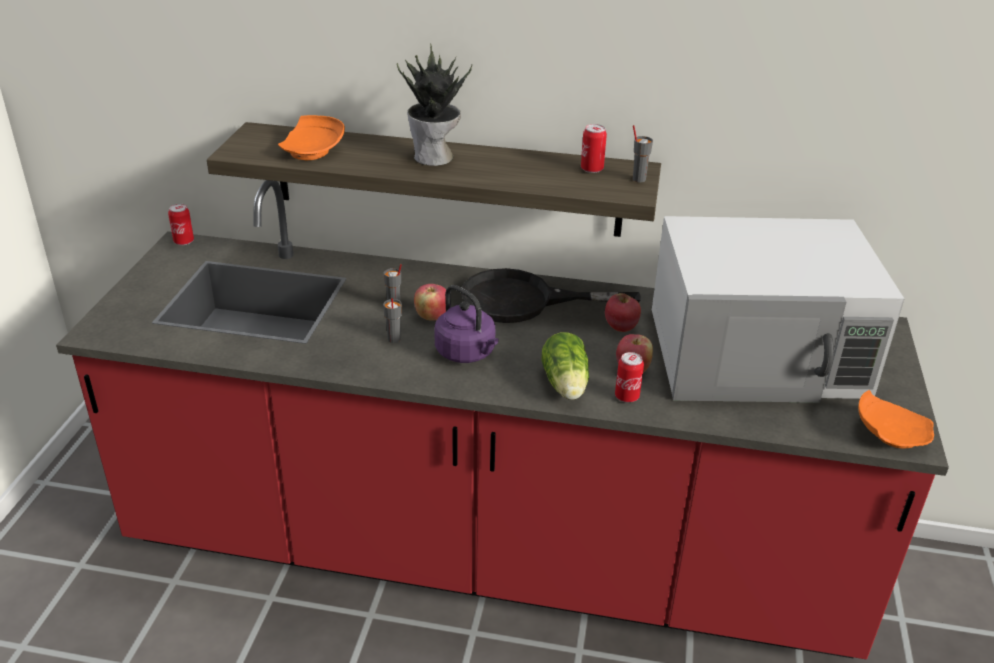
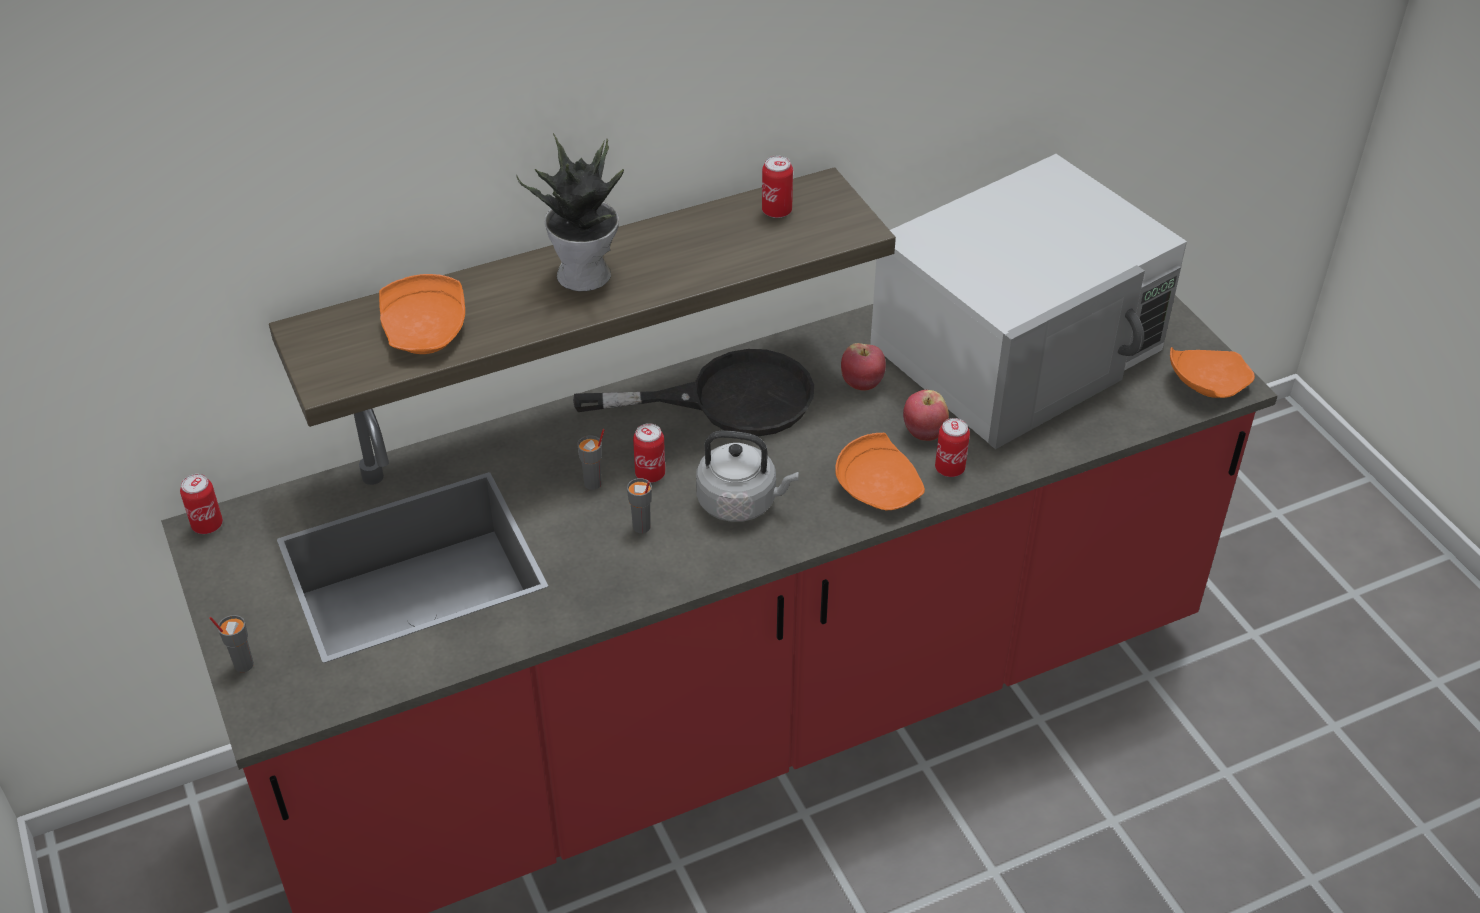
camera: 35 degrees left, 10 degrees up
apple [414,284,446,321] -> can [633,423,665,483]
purple kettle [434,285,499,363] -> grey kettle [696,430,798,522]
black frying pan [461,268,641,323] -> black frying pan turned 150 degrees counterclockwise [573,349,814,436]
lettuce [542,332,589,400] -> orange plate [835,433,925,510]
grey cup [633,125,653,182] -> grey cup moved to [209,615,254,672]

